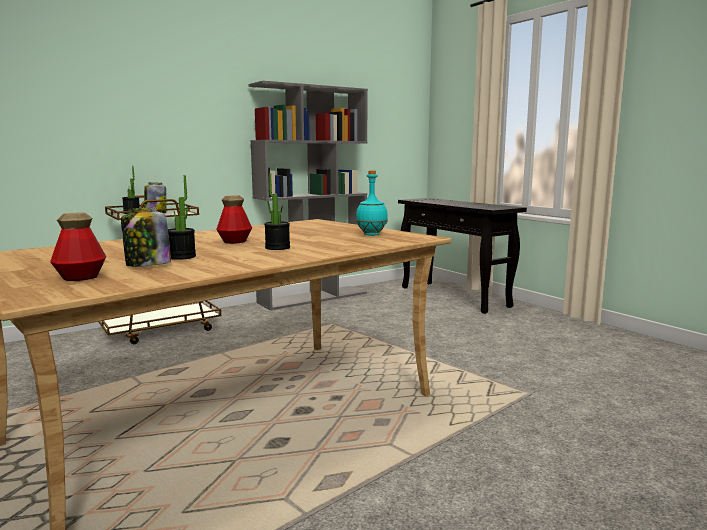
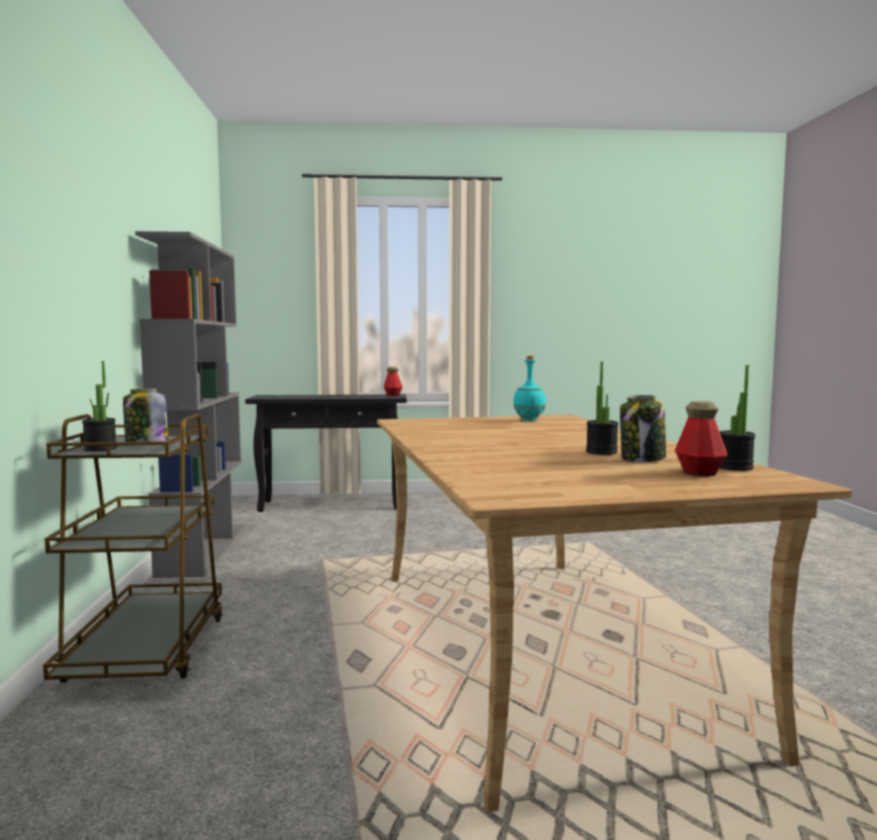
camera: 60 degrees left, 5 degrees down
bottle [216,195,252,244] -> bottle moved to [384,367,403,396]
potted plant [264,174,290,250] -> potted plant moved to [719,365,755,471]

